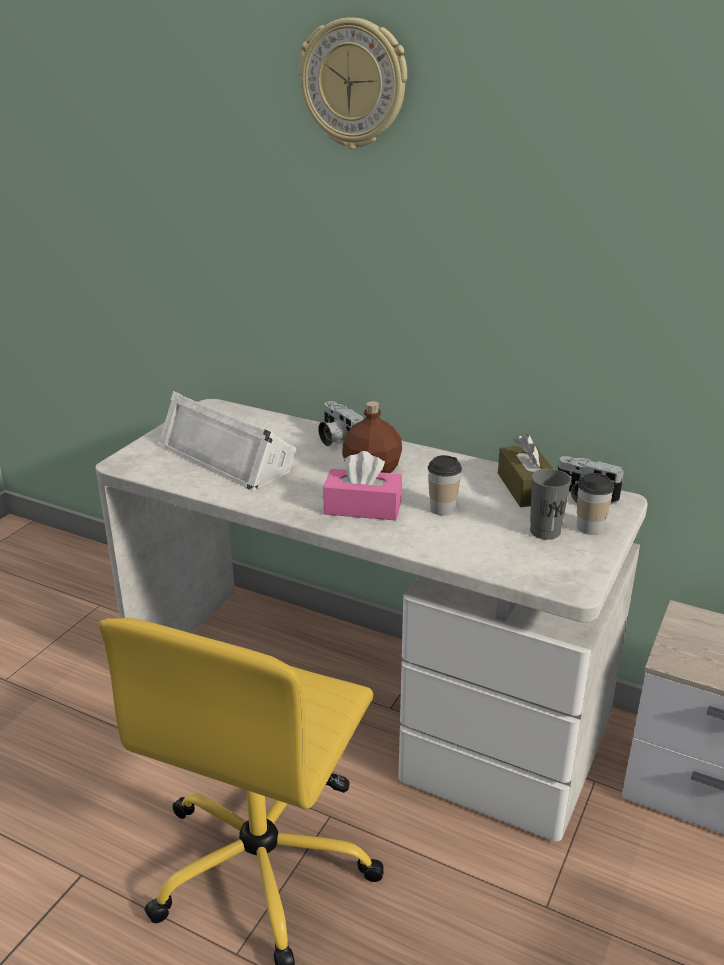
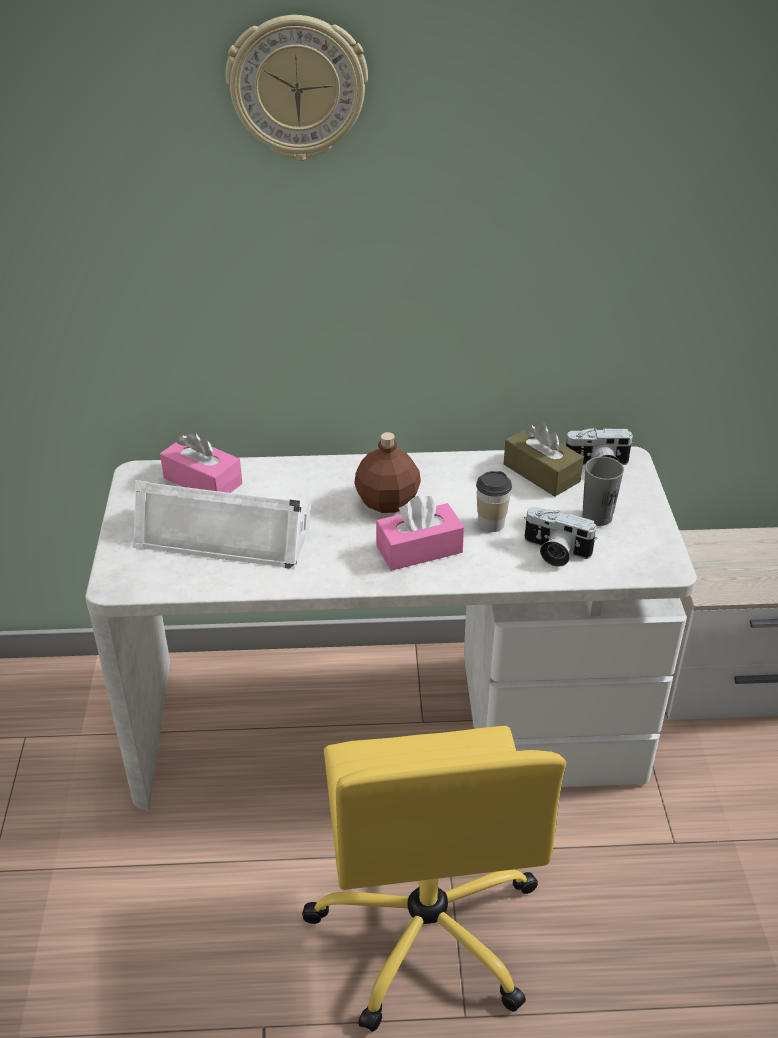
camera: 30 degrees left, 10 degrees up
camera [318,401,363,446] -> camera moved to [524,507,597,567]
cup [577,473,614,535] -> none
none -> pink tissue box [160,431,242,493]

